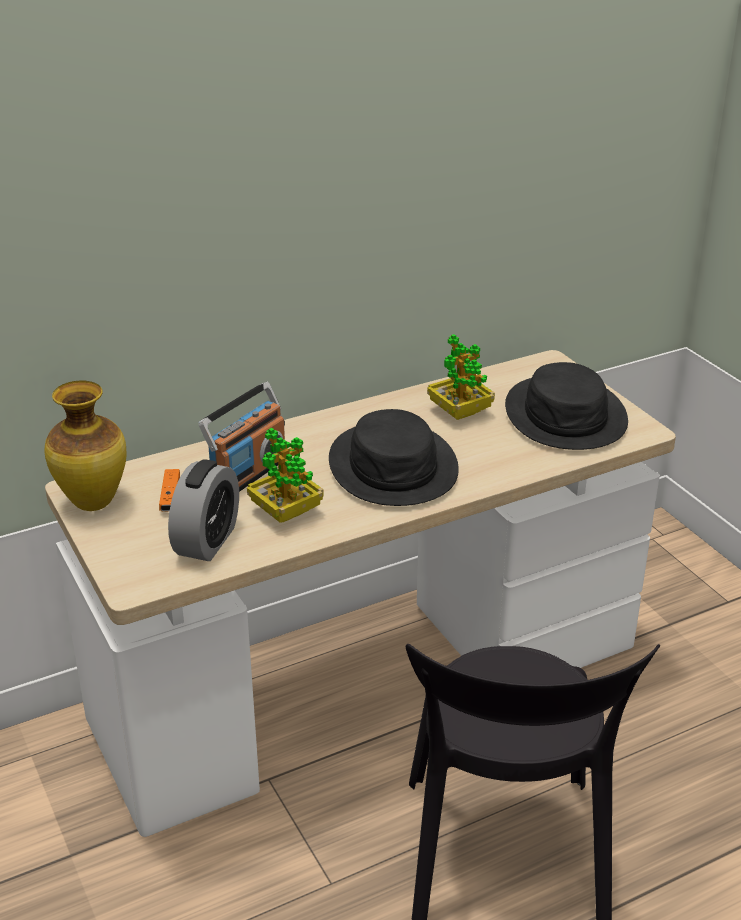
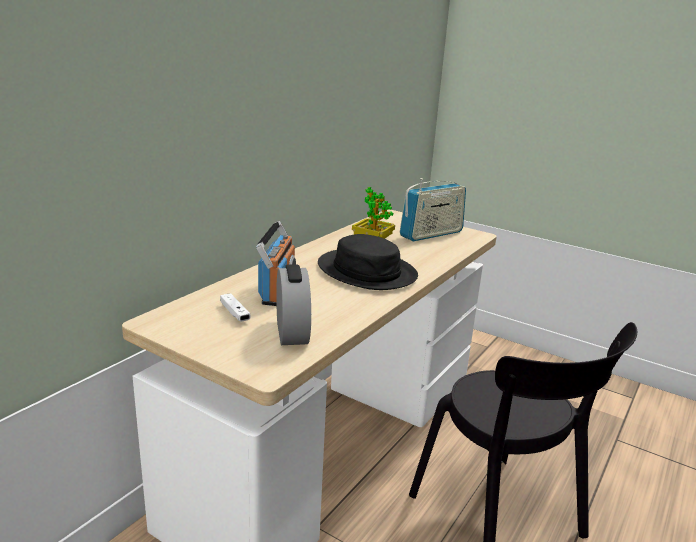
camera: 30 degrees left, 10 degrees down
vase [45,381,126,511] -> none
orange game controller [159,469,180,512] -> white game controller [220,293,251,321]
potted plant [247,428,324,522] -> none
black hat [505,362,628,450] -> radio [400,178,466,241]

